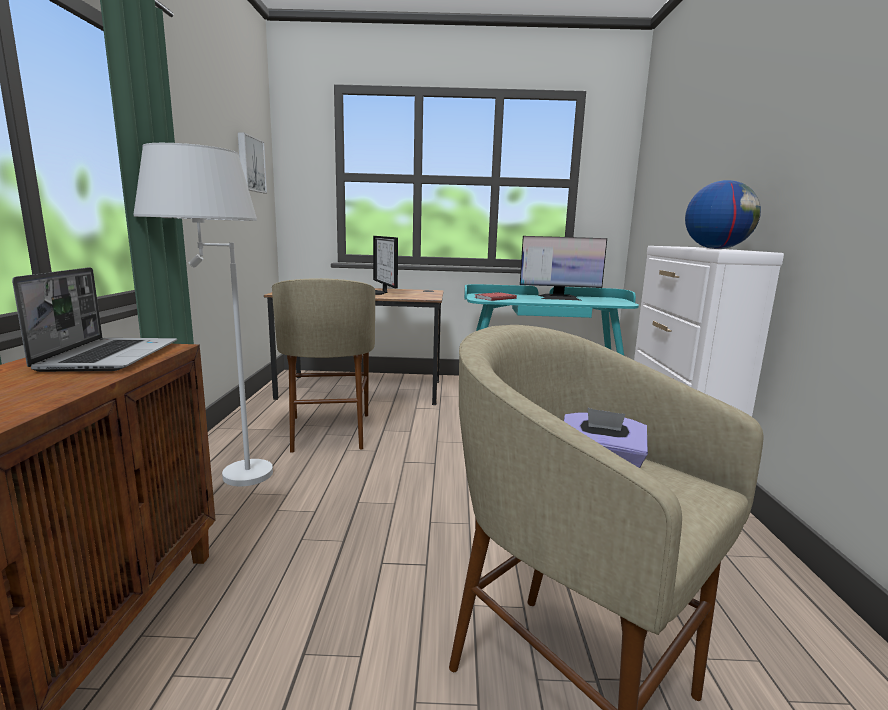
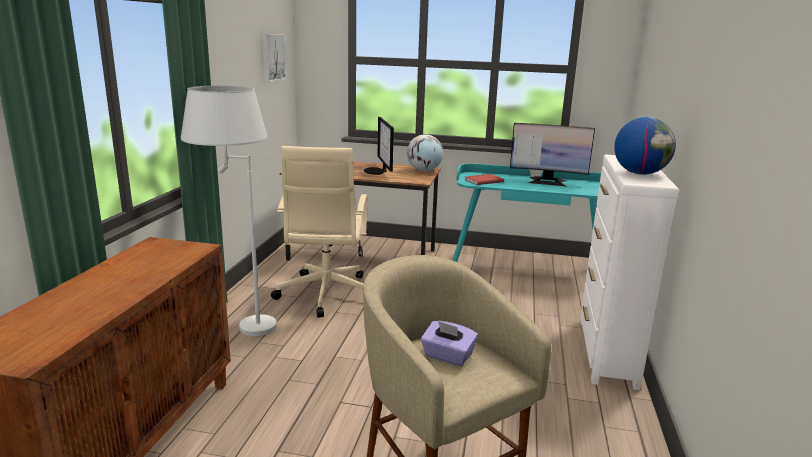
camera: 10 degrees right, 5 degrees up
laptop [12,267,177,372] -> none
beige stool [272,278,375,453] -> beige office chair [271,146,368,318]
none -> globe [407,134,443,171]

